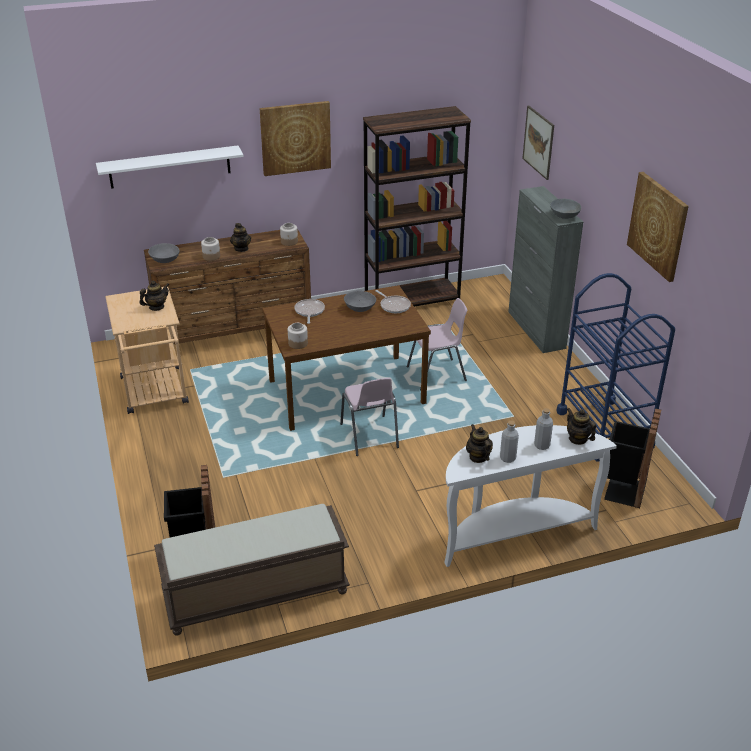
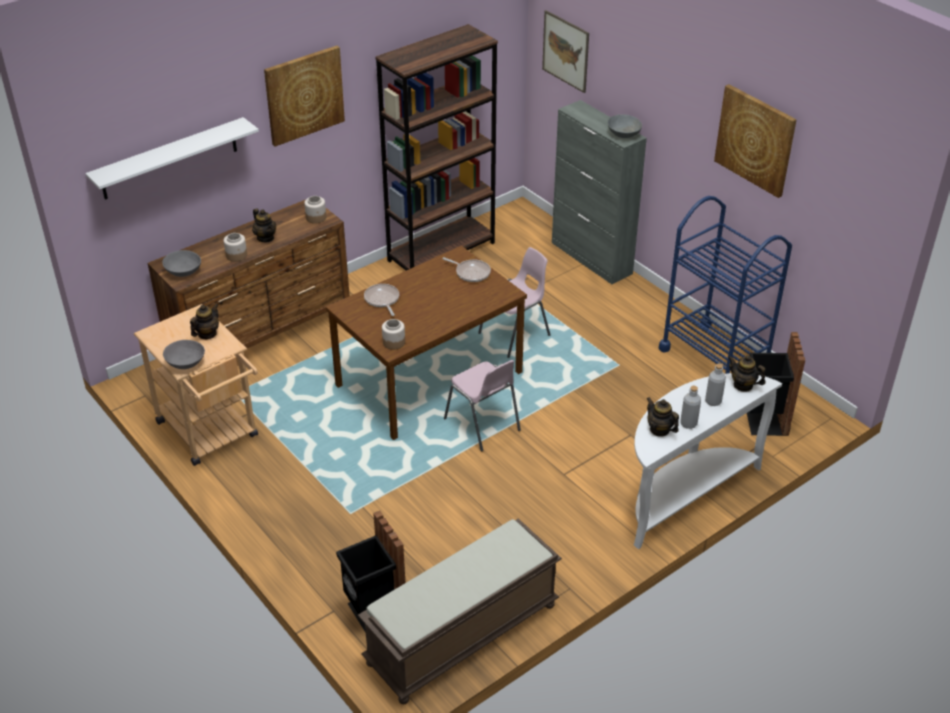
camera: 20 degrees left, 5 degrees up
grey bowl [344,291,376,312] -> grey bowl moved to [163,340,205,369]

